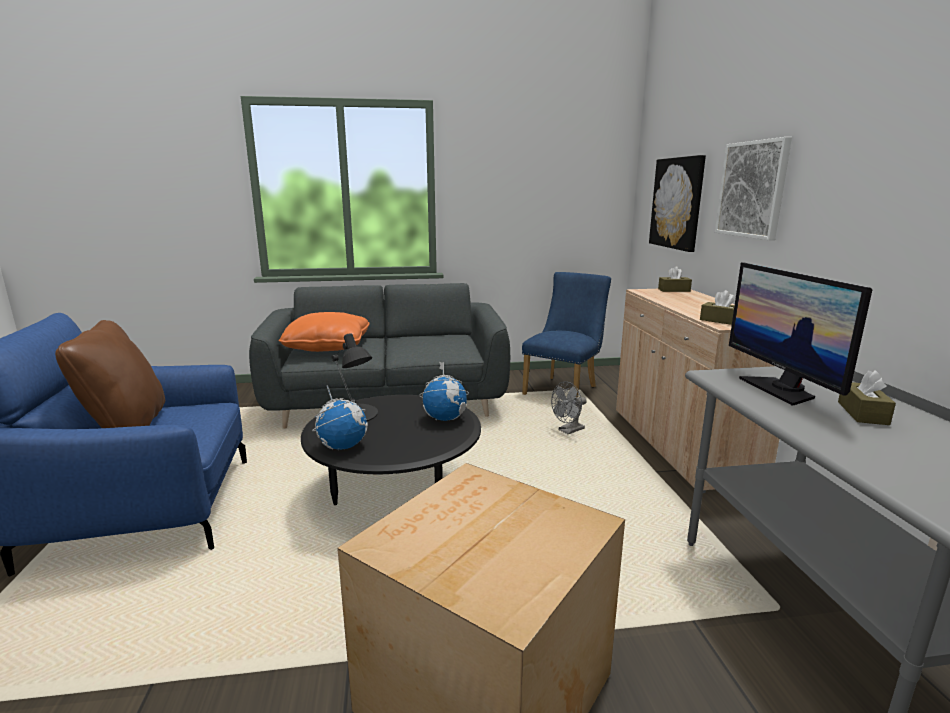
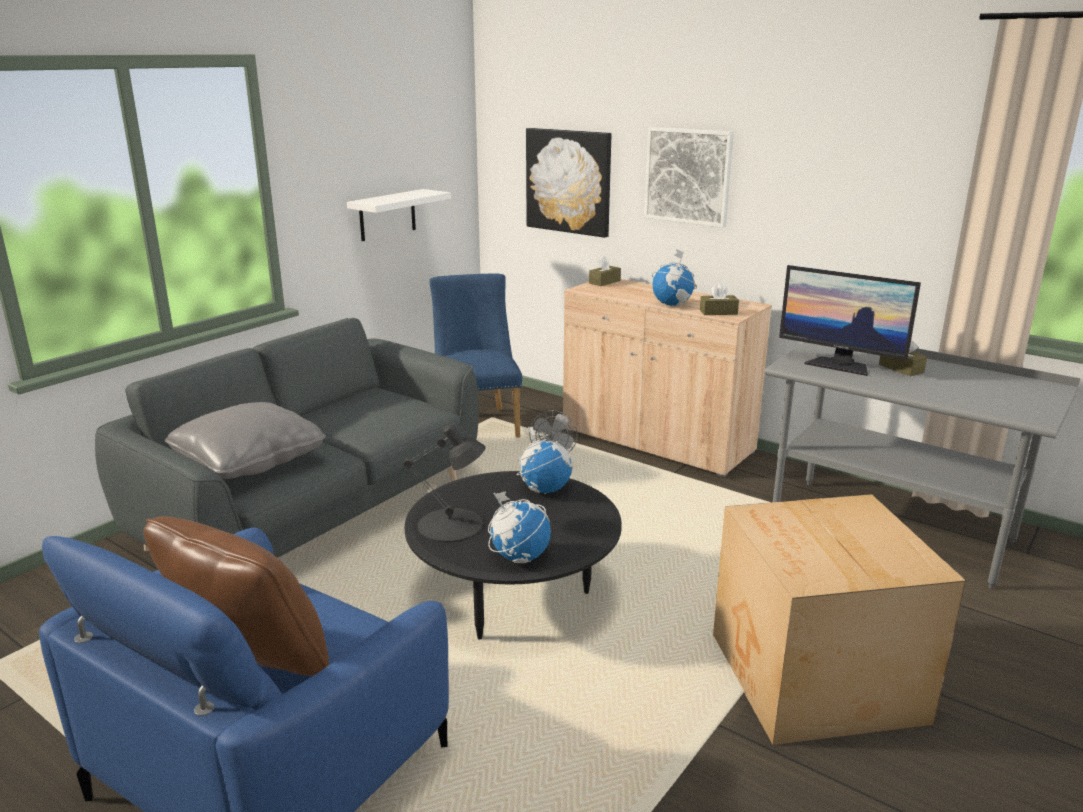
camera: 45 degrees left, 5 degrees up
orange pillow [279,312,370,352] -> grey pillow [165,402,326,479]
none -> white shelf [347,189,451,241]
none -> globe [652,249,697,306]

